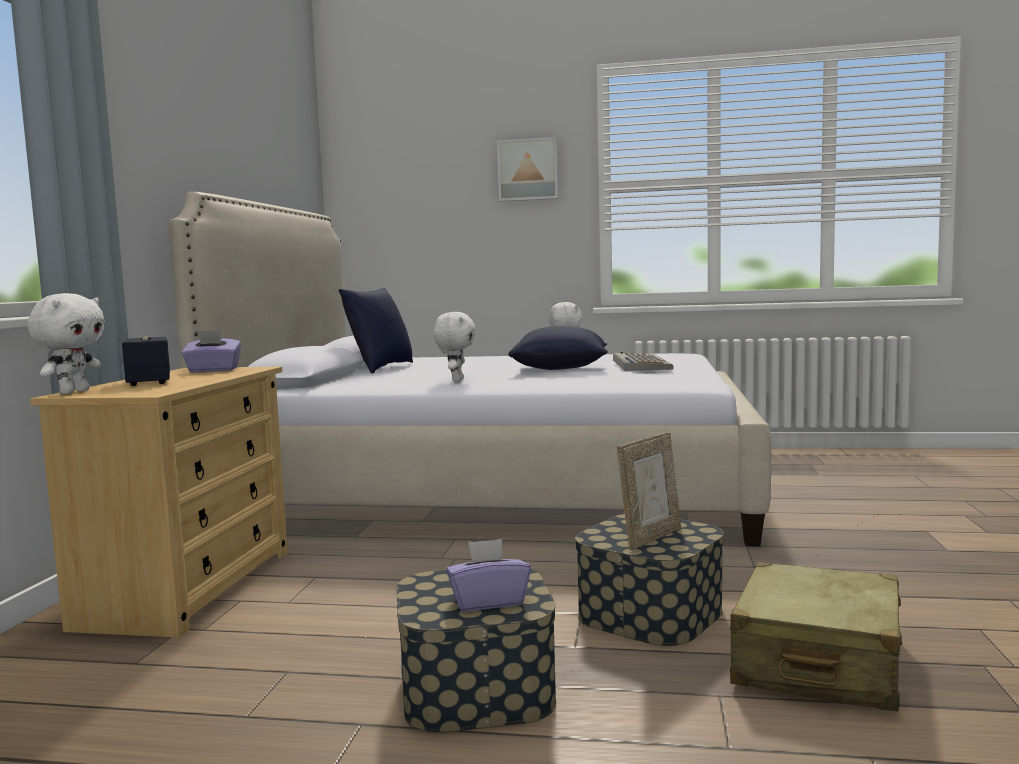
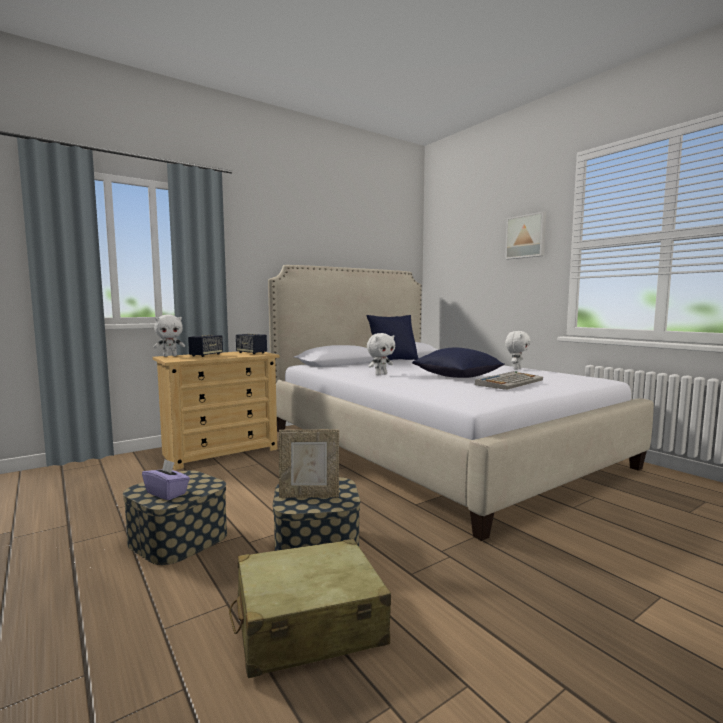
camera: 45 degrees right, 0 degrees up
purple tissue box [181,330,241,372] -> speaker [236,333,267,354]

